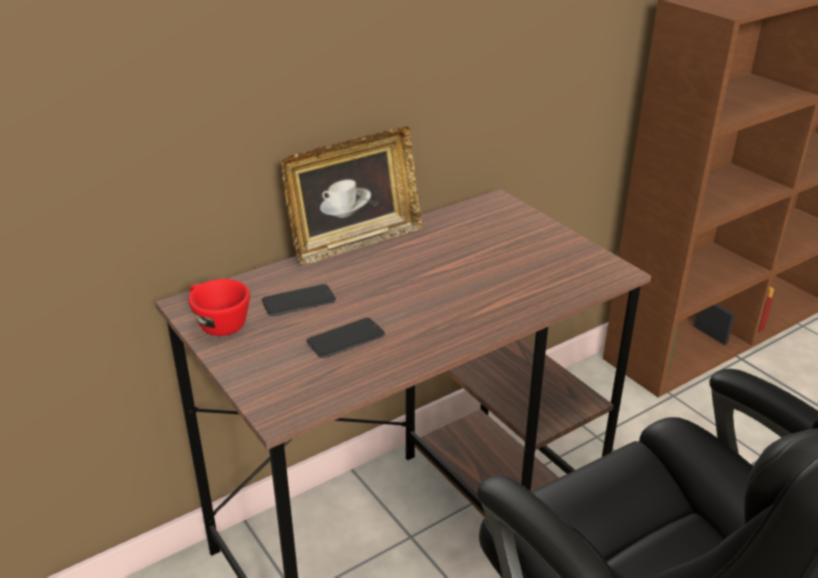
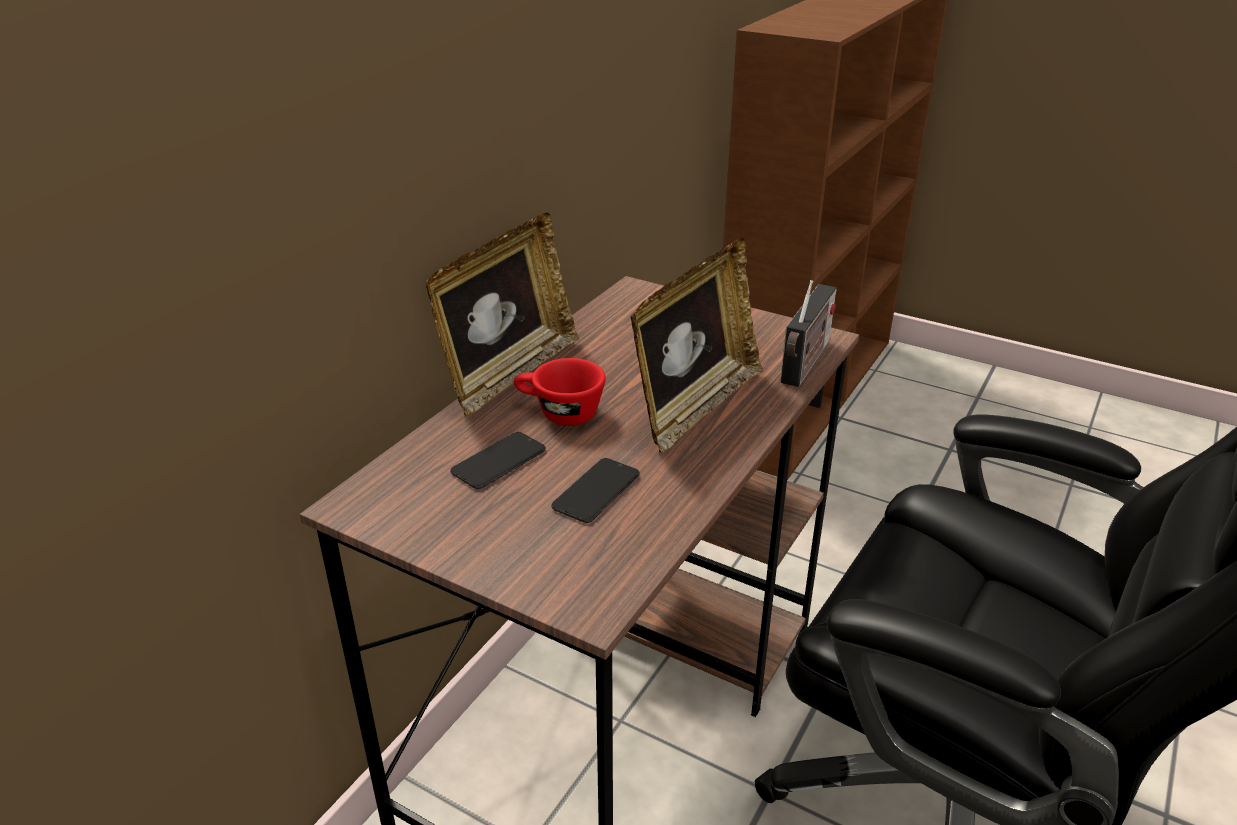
camera: 25 degrees left, 0 degrees up
red cup [188,279,250,336] -> red cup moved to [514,358,606,426]
none -> picture frame [630,238,763,453]
none -> radio [780,280,837,387]

